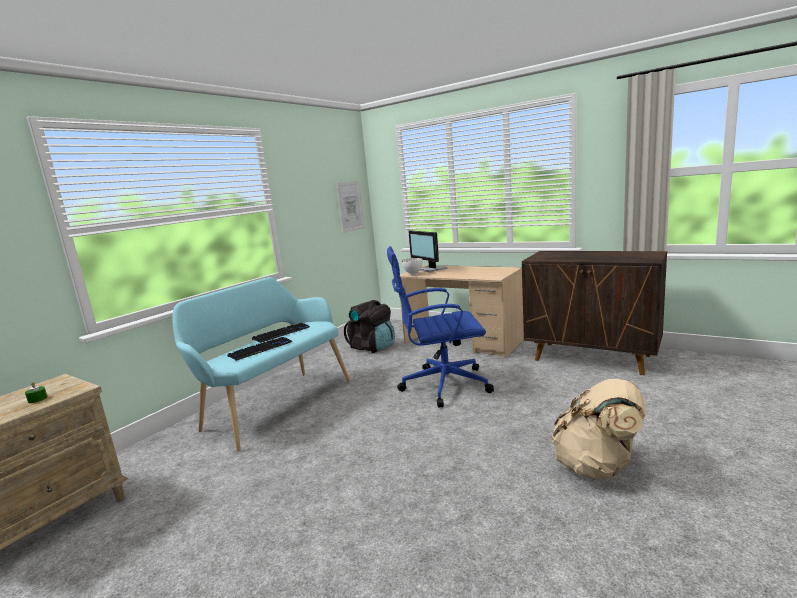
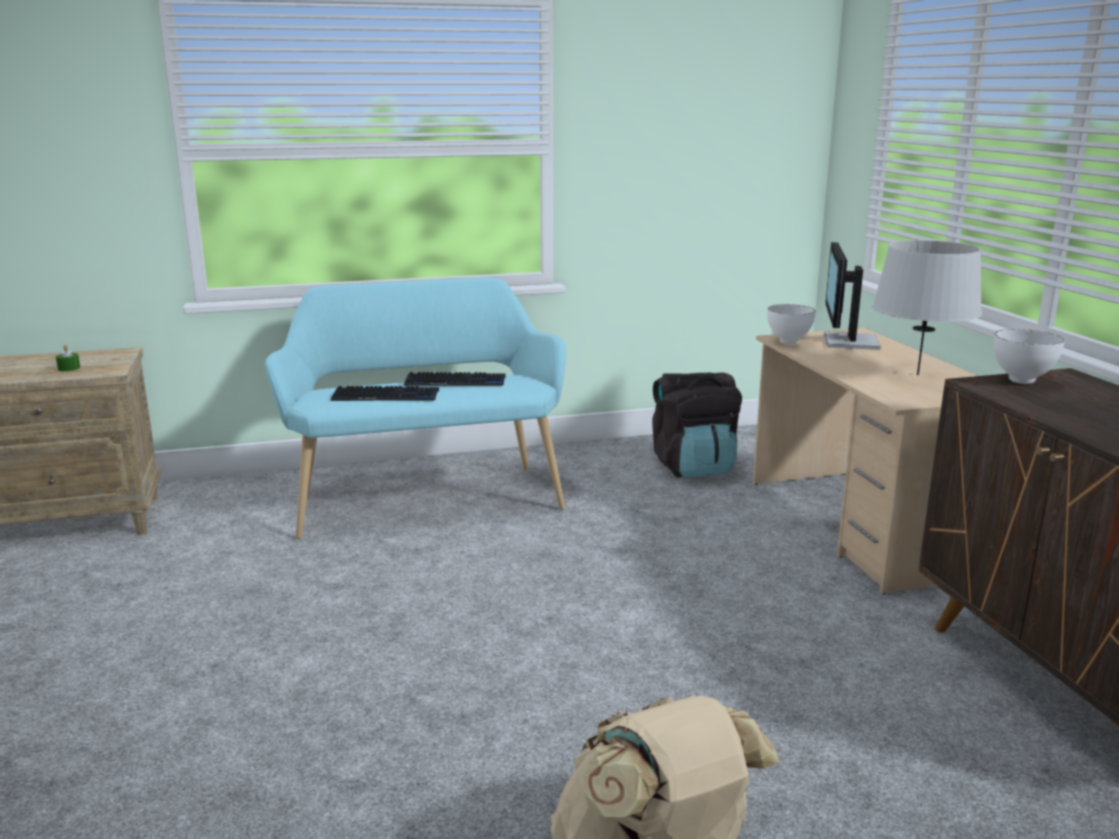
camera: 40 degrees right, 5 degrees up
picture [336,181,364,233] -> none
blue office chair [387,246,494,408] -> none
none -> grey table lamp [872,240,982,375]
none -> white bowl [993,329,1065,384]

